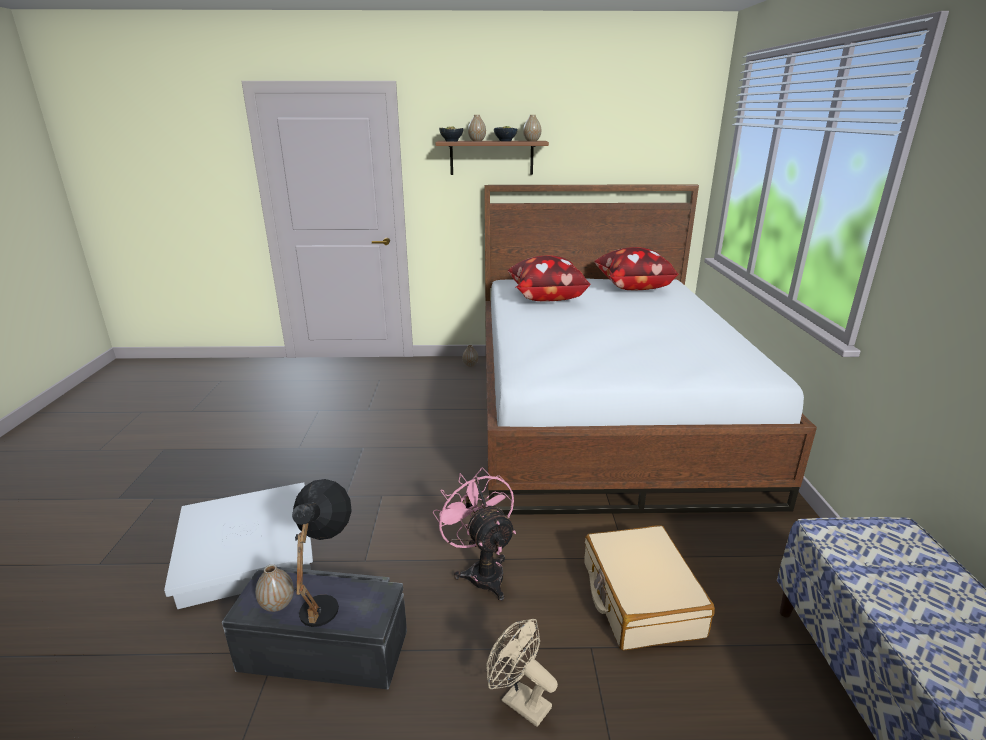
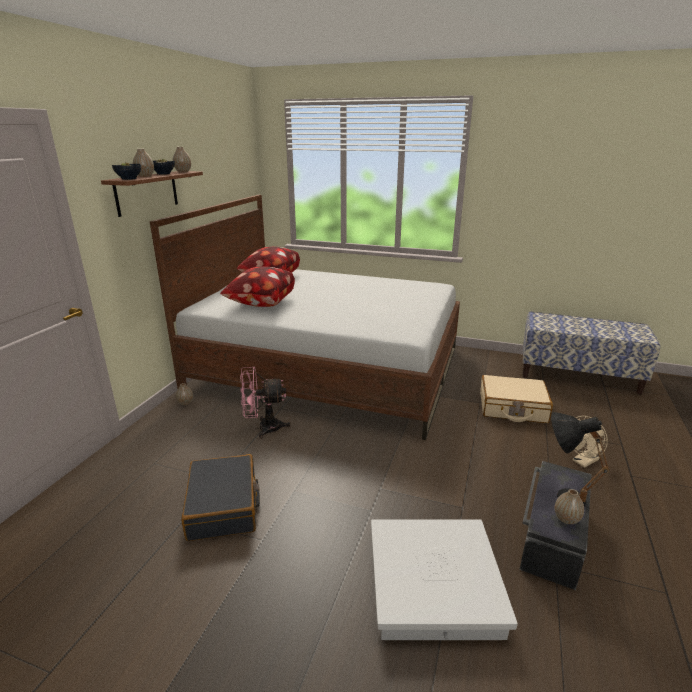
camera: 70 degrees left, 0 degrees up
pink fan [433,467,516,601] -> pink fan moved to [240,367,290,439]
none -> black suitcase [181,454,260,541]

